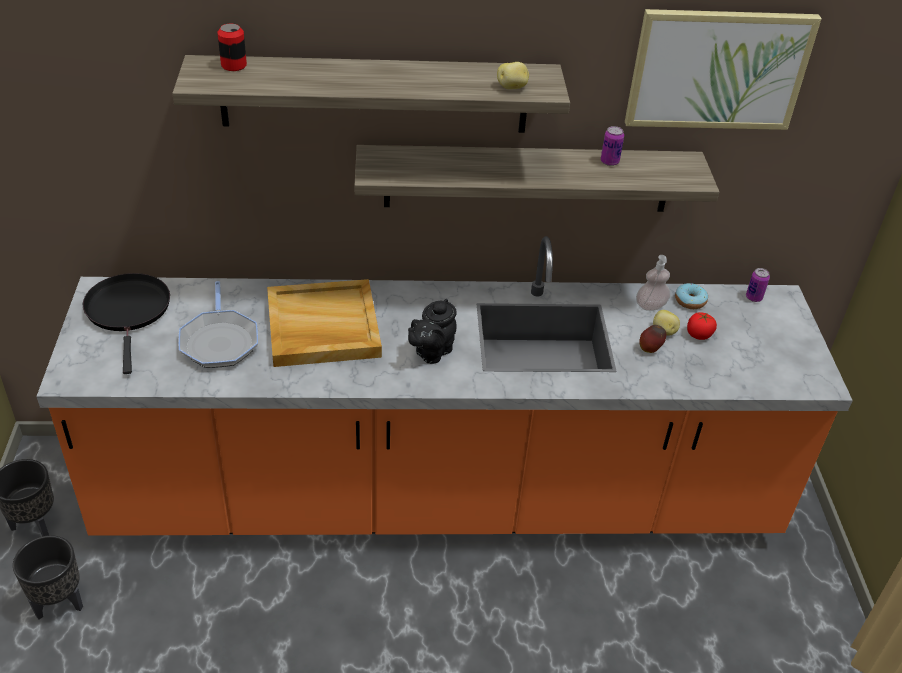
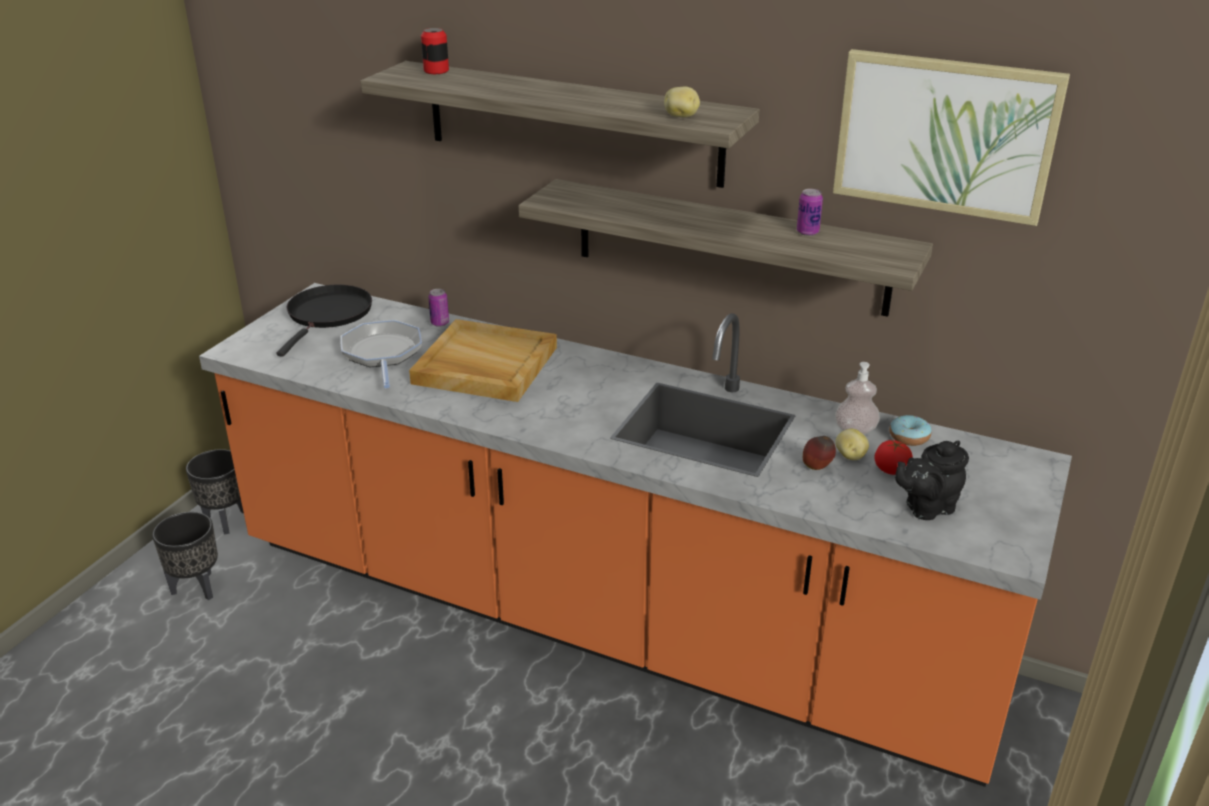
camera: 30 degrees right, 10 degrees down
frying pan [179,281,258,368] -> frying pan turned 150 degrees clockwise [340,320,422,388]
black teapot [408,299,457,364] -> black teapot moved to [895,440,969,520]
can [746,268,770,302] -> can moved to [428,289,449,327]

